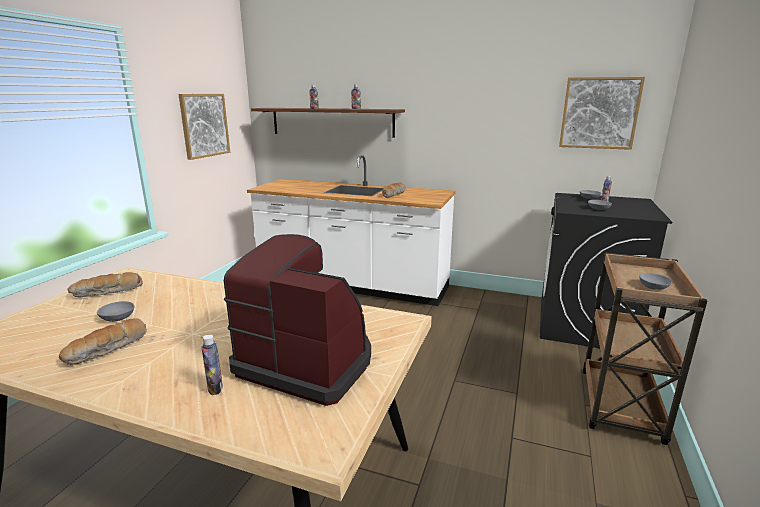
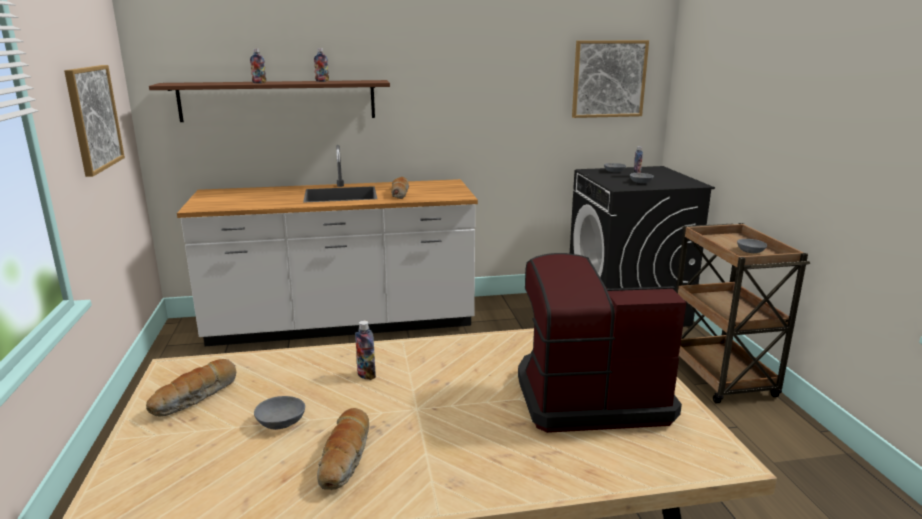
camera: 30 degrees left, 0 degrees up
bottle [202,335,223,395] -> bottle moved to [355,321,376,380]

